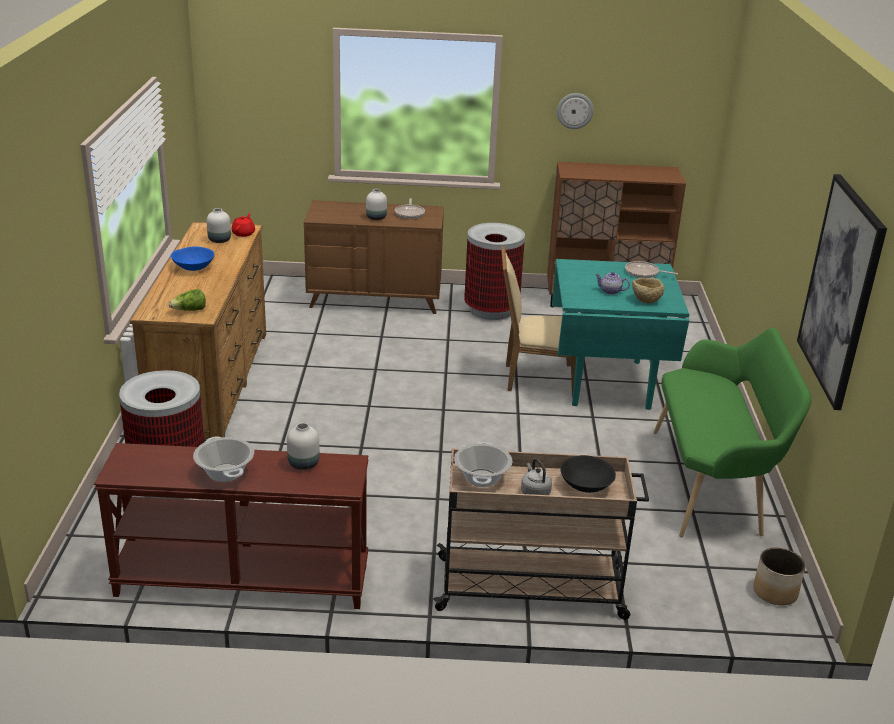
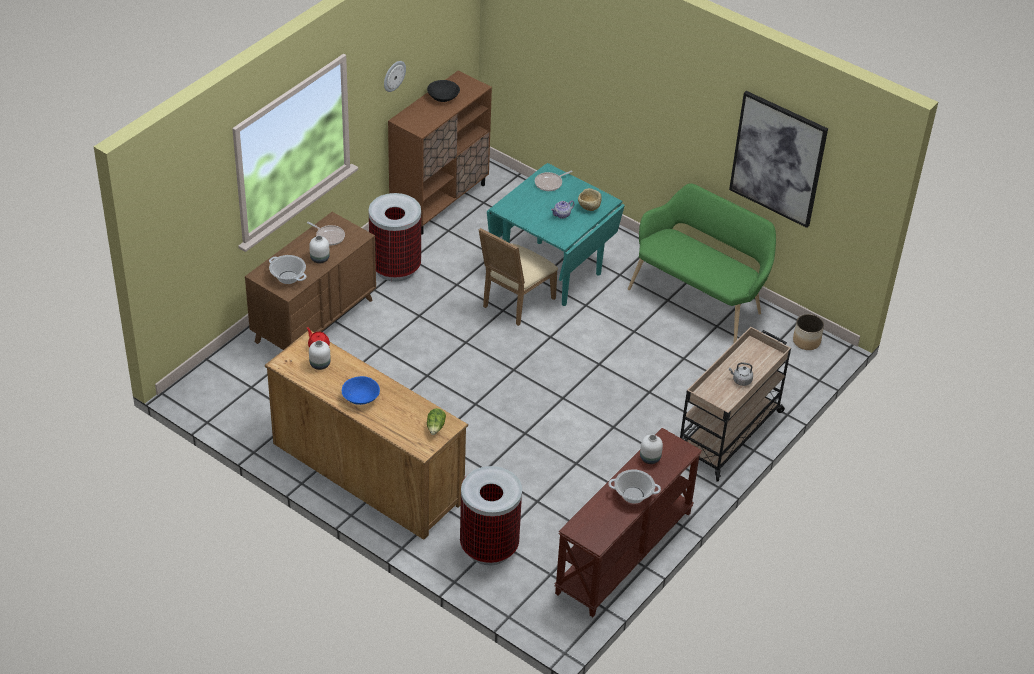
camera: 55 degrees left, 15 degrees up
cooking pot [454,441,513,487] -> cooking pot moved to [269,255,306,284]
black bowl [560,455,616,493] -> black bowl moved to [427,80,460,102]

